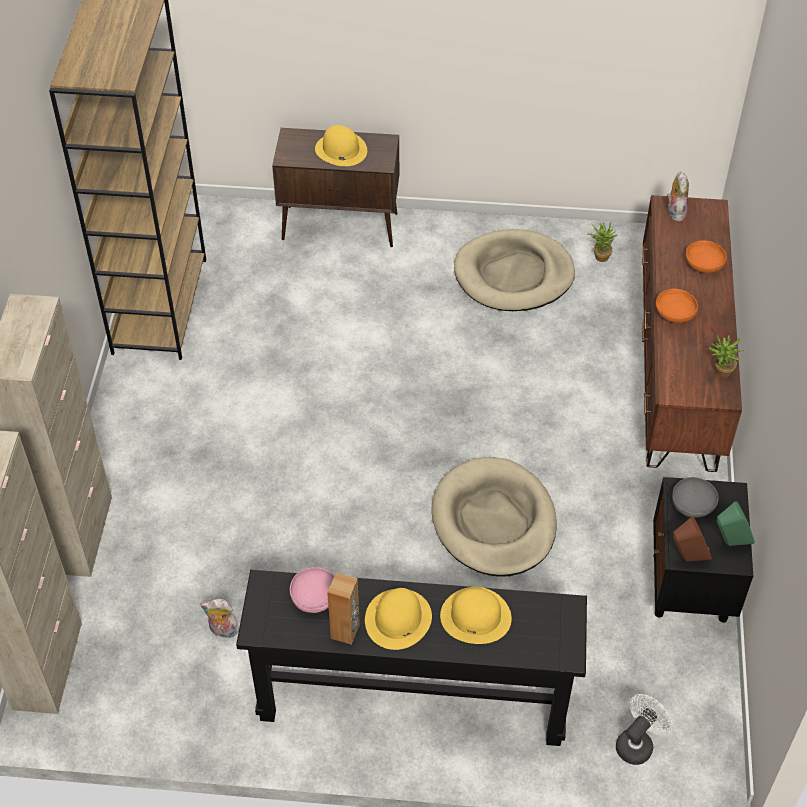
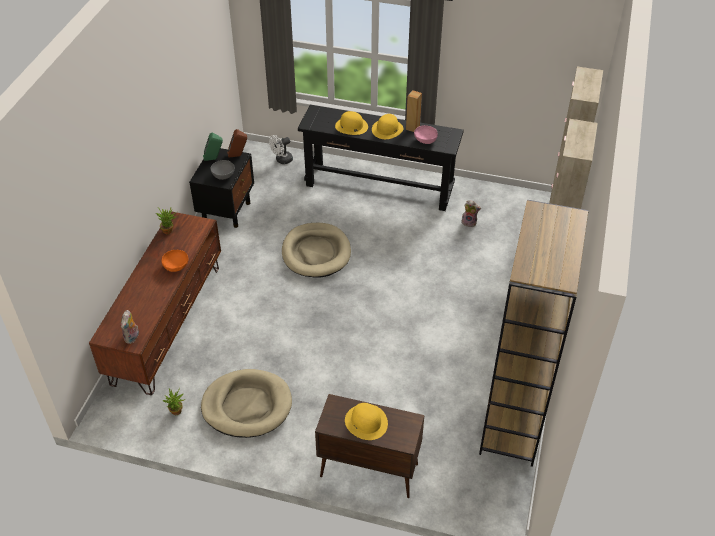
camera: 170 degrees left, 5 degrees down
orange bowl [686,240,727,273] -> none

